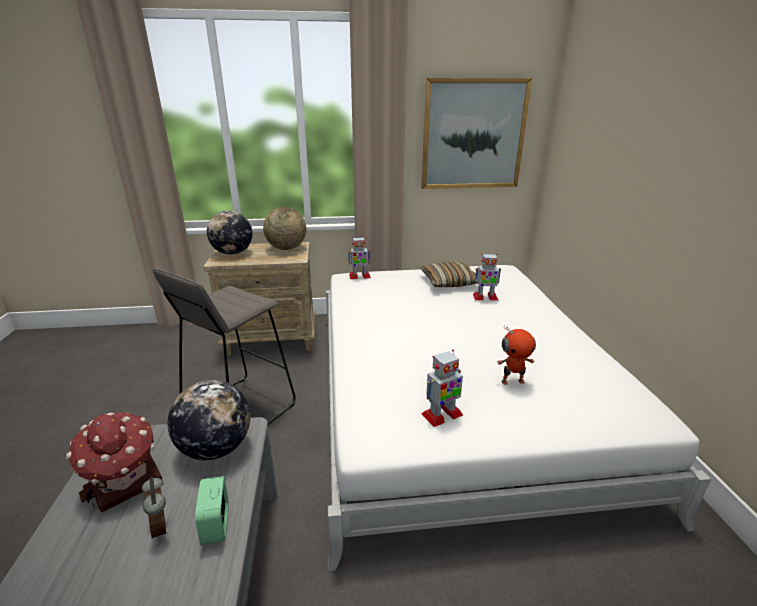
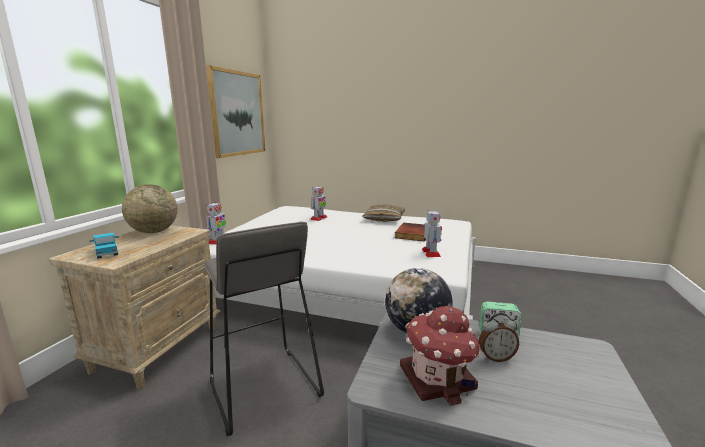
camera: 65 degrees left, 10 degrees down
globe [207,211,252,255] -> toy truck [89,233,119,259]
pillow [420,262,478,287] -> pillow moved to [362,204,405,222]
toy robot [497,326,536,385] -> book [395,223,426,241]

